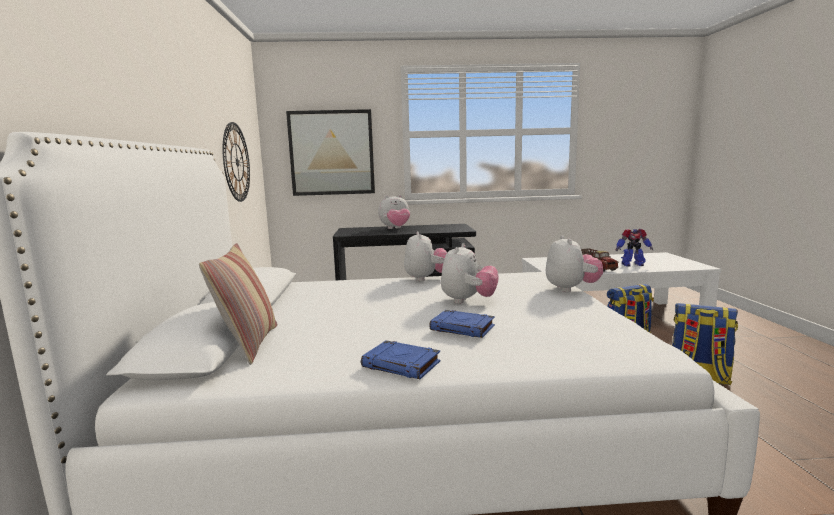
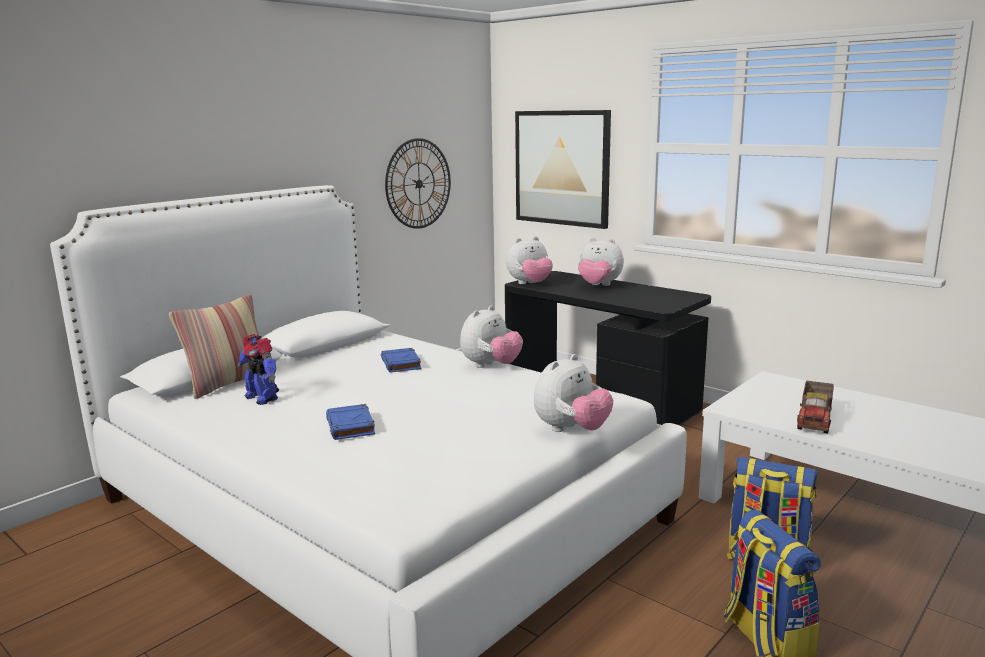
camera: 45 degrees right, 5 degrees up
blue book [361,340,440,379] -> blue book moved to [381,348,421,373]
plush toy [441,243,499,304] -> plush toy moved to [506,236,553,284]
toy robot [616,229,653,266] -> toy robot moved to [238,334,279,405]

